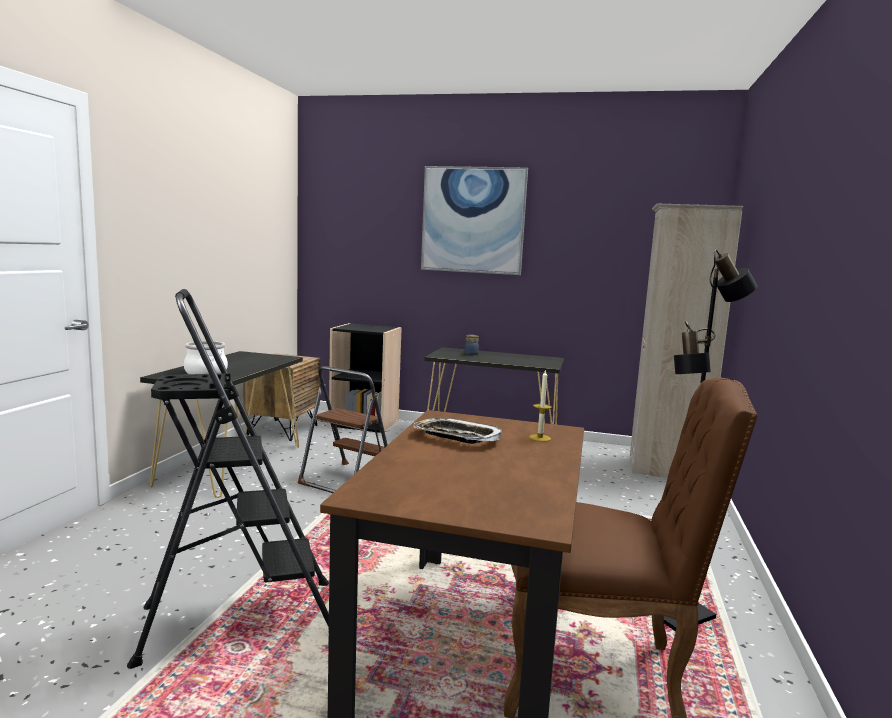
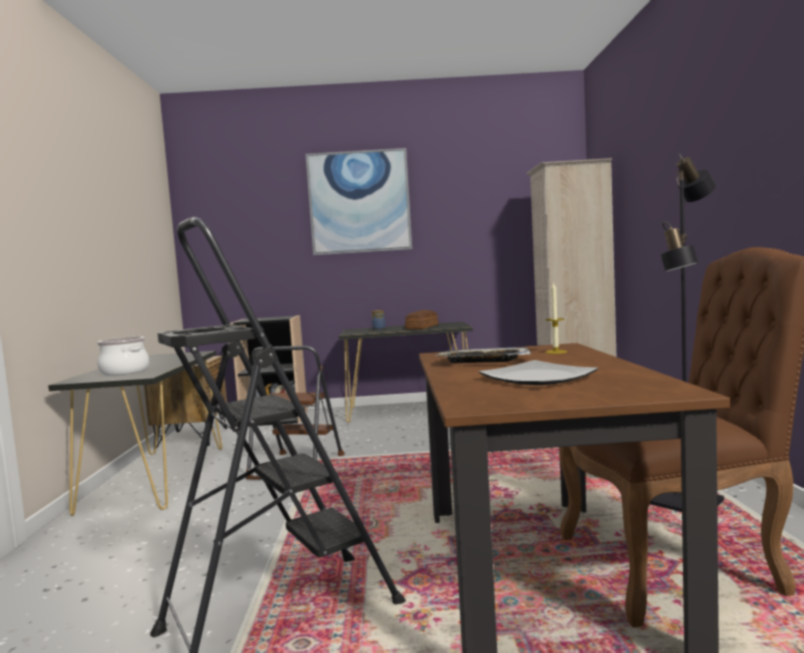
camera: 15 degrees left, 5 degrees down
none -> bread [405,310,438,329]
none -> plate [479,360,598,385]

